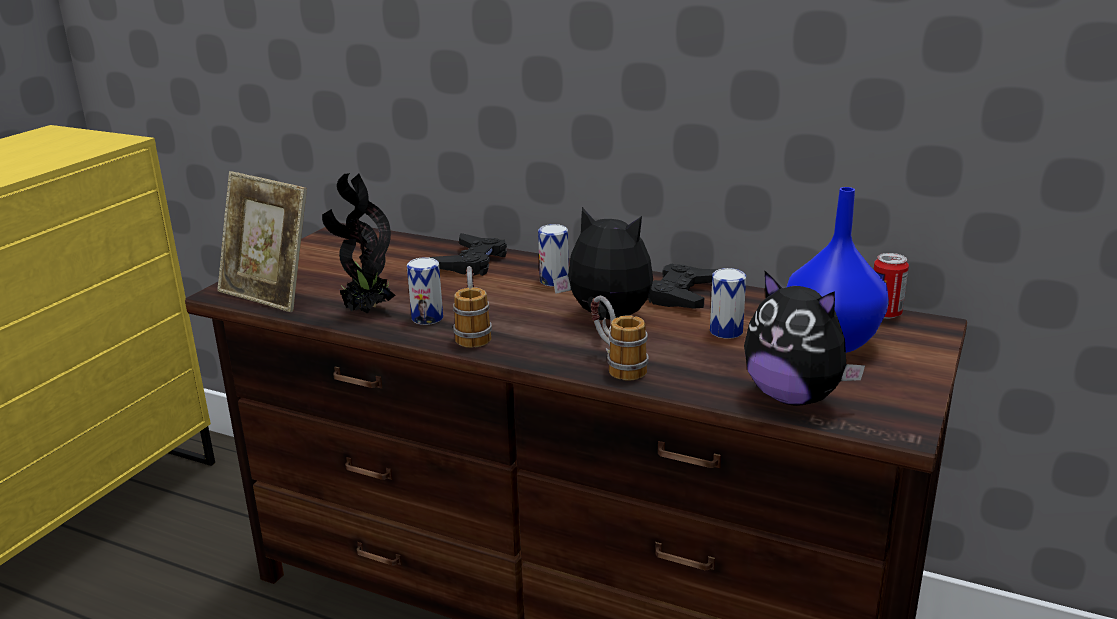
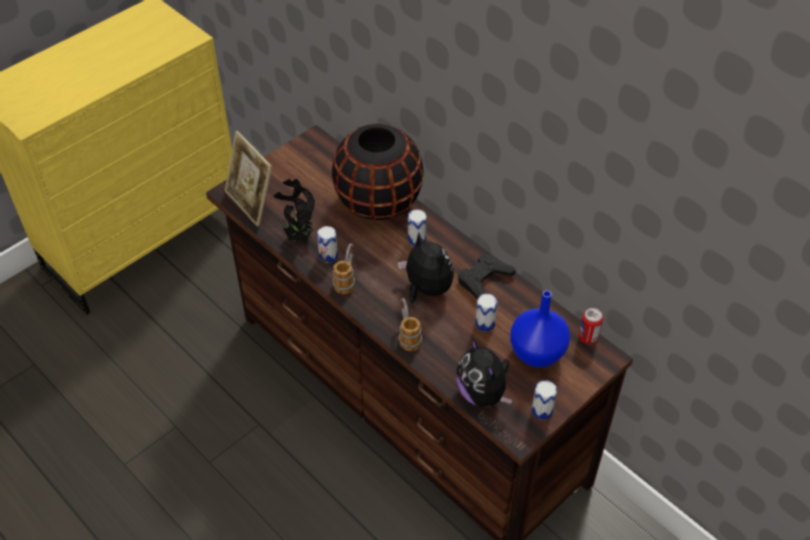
camera: 20 degrees right, 25 degrees up
black game controller [429,233,507,276] -> black vase [332,124,424,220]
none -> can [532,380,557,420]

